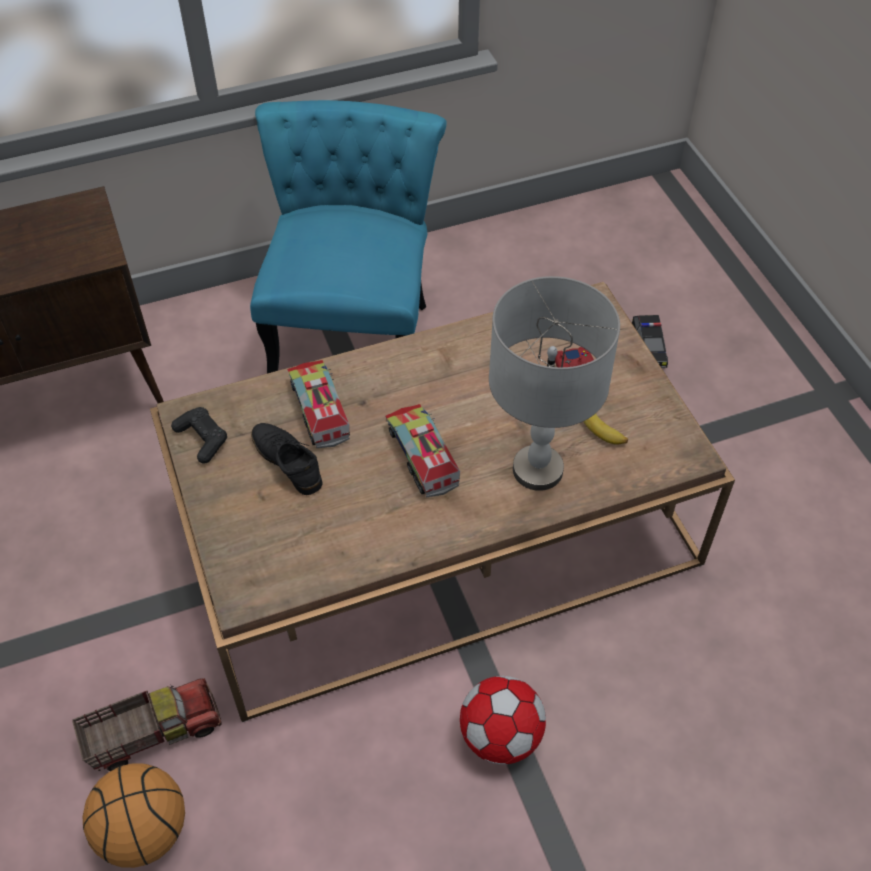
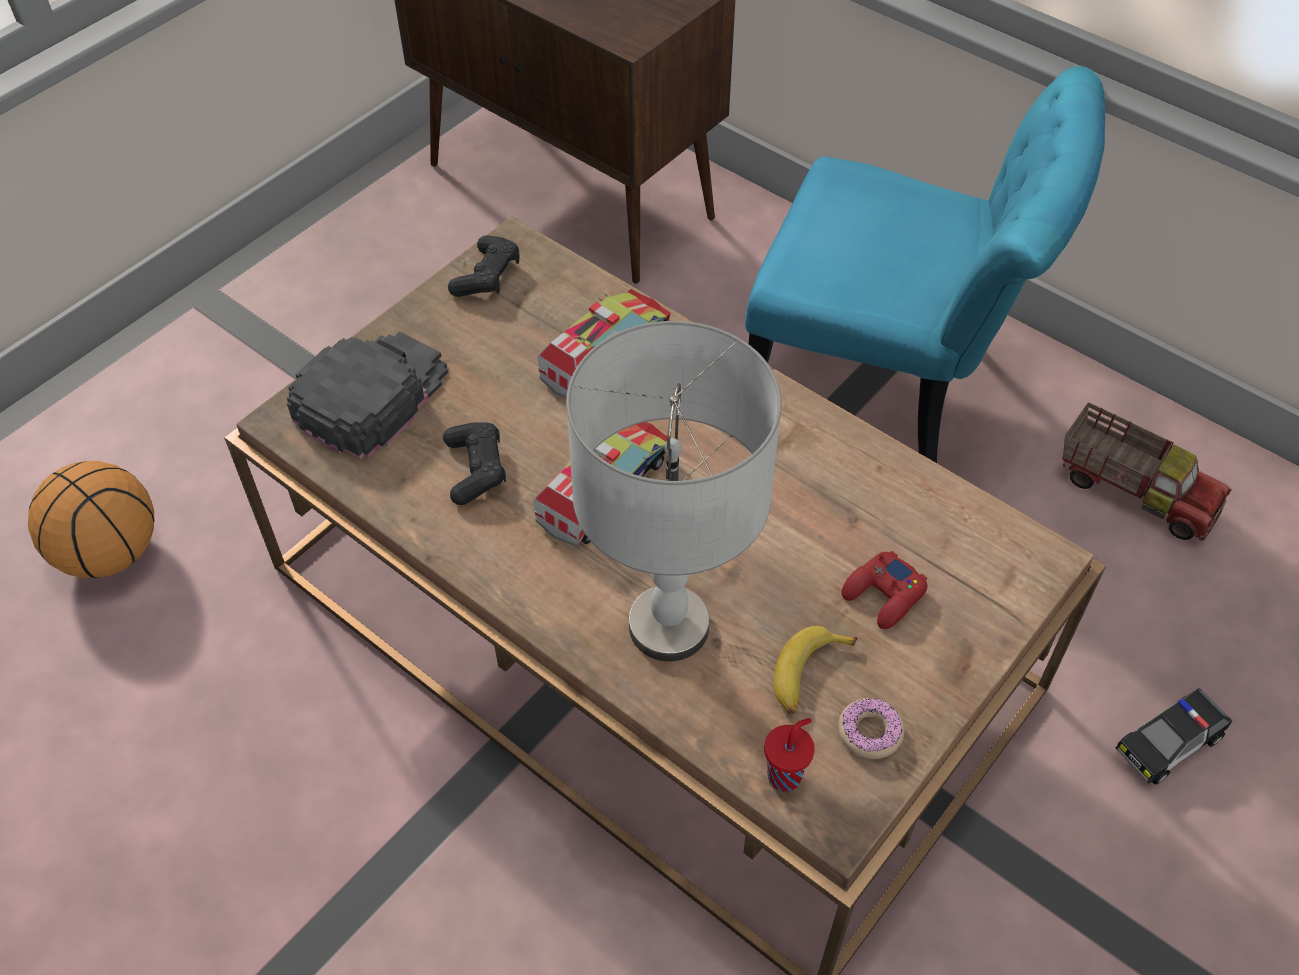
camera: 60 degrees right, 0 degrees up
toy truck [72,678,222,771] -> toy truck moved to [1062,402,1232,540]
turquoise chair [250,100,447,374] -> turquoise chair turned 45 degrees clockwise [745,66,1105,463]
black shoe [251,423,323,495] -> none
football [460,676,546,764] -> none
none -> black cap [287,331,448,459]
none -> black game controller [443,422,506,505]
none -> red cup [764,718,815,792]
none -> donut [838,697,905,759]

